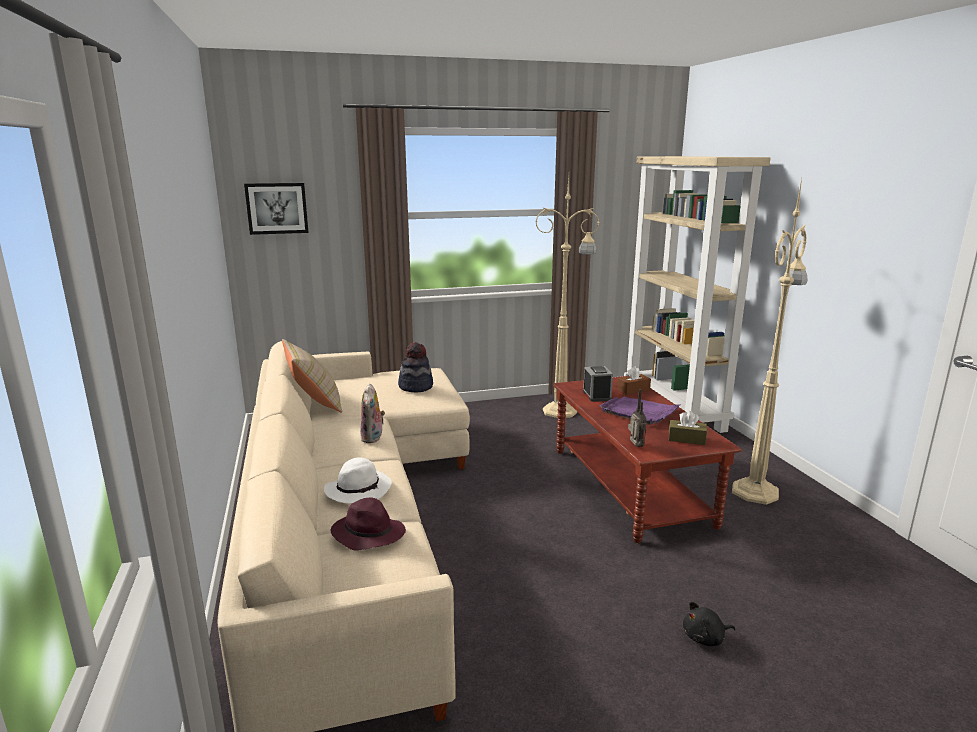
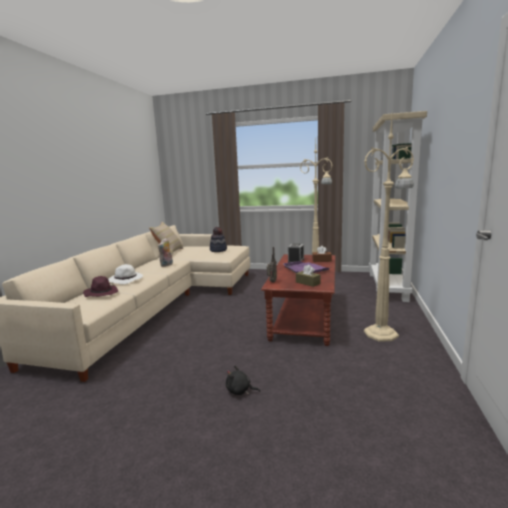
camera: 30 degrees right, 5 degrees down
picture [244,183,309,235] -> none

